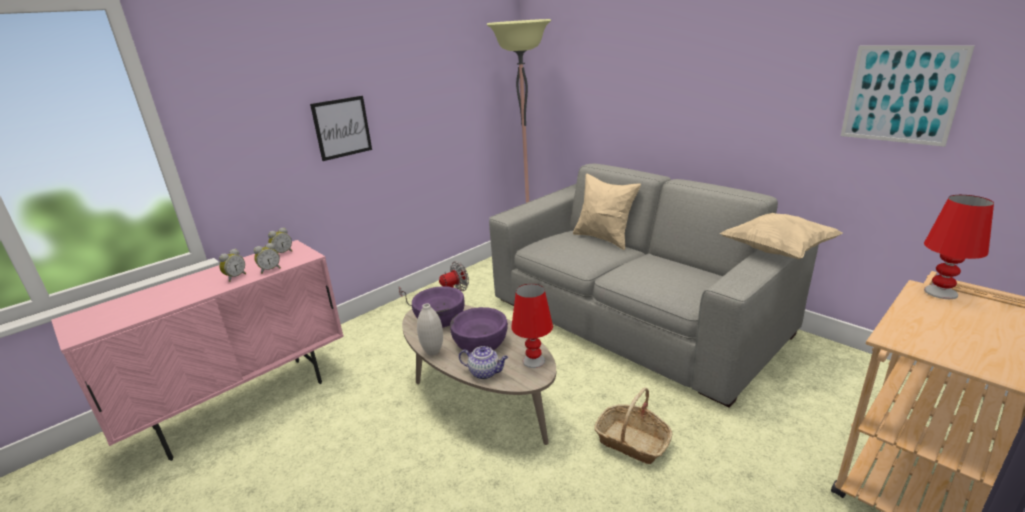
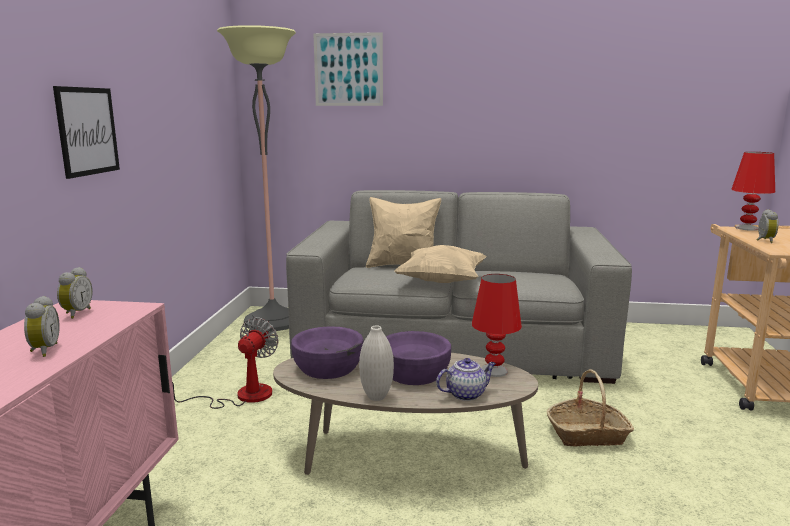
camera: 40 degrees left, 10 degrees down
alarm clock [254,243,281,274] -> alarm clock moved to [757,209,779,243]
beige pillow [720,213,843,259] -> beige pillow moved to [394,245,487,283]
picture [841,45,975,147] -> picture moved to [313,32,383,106]

